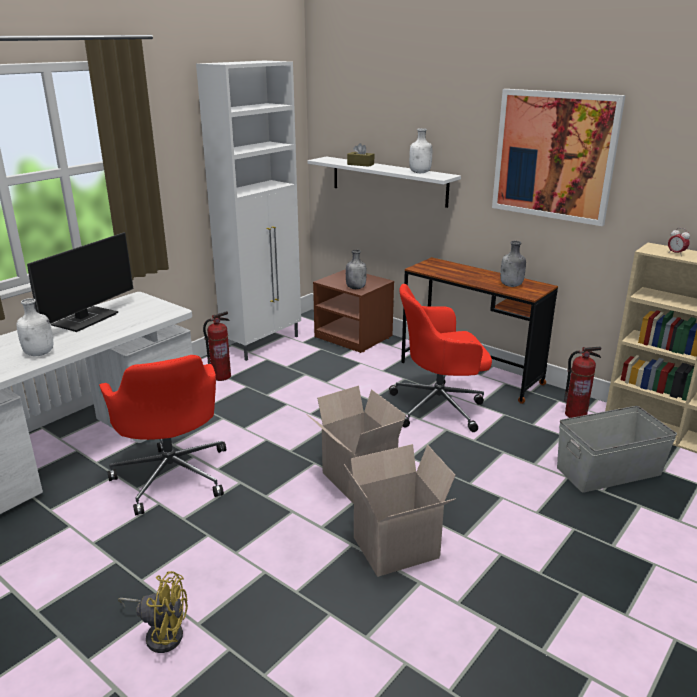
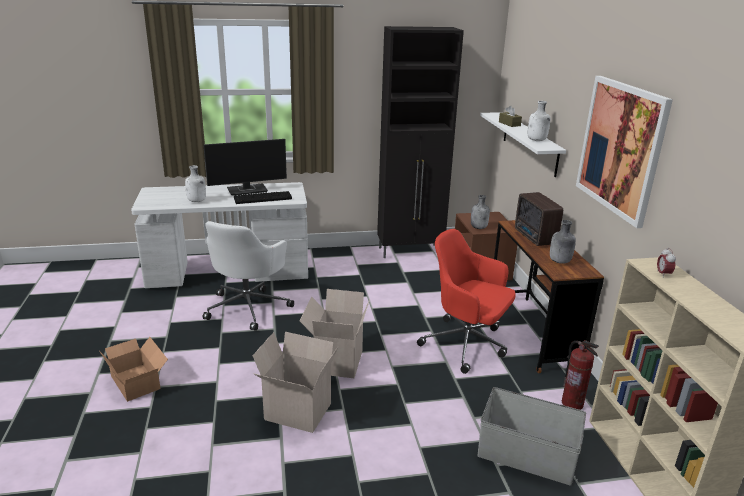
camera: 40 degrees right, 0 degrees up
red office chair [99,355,226,516] -> white office chair [203,221,294,331]
yellow fan [118,571,188,653] -> cardboard box [100,337,168,402]
white cabinet [196,61,301,361] -> black cabinet [377,26,464,258]
fire extinguisher [203,311,231,381] -> none
none -> keyboard [234,191,292,204]
none -> radio [515,192,563,246]

